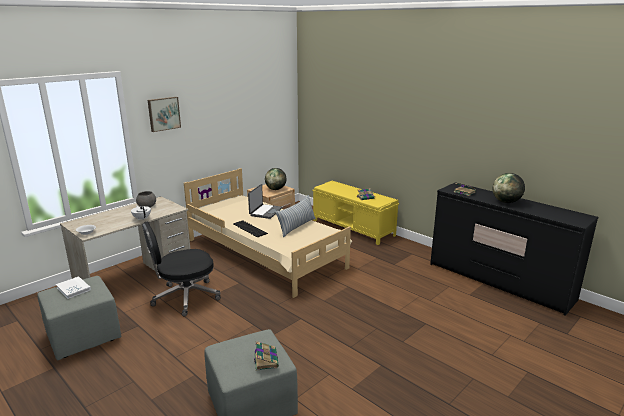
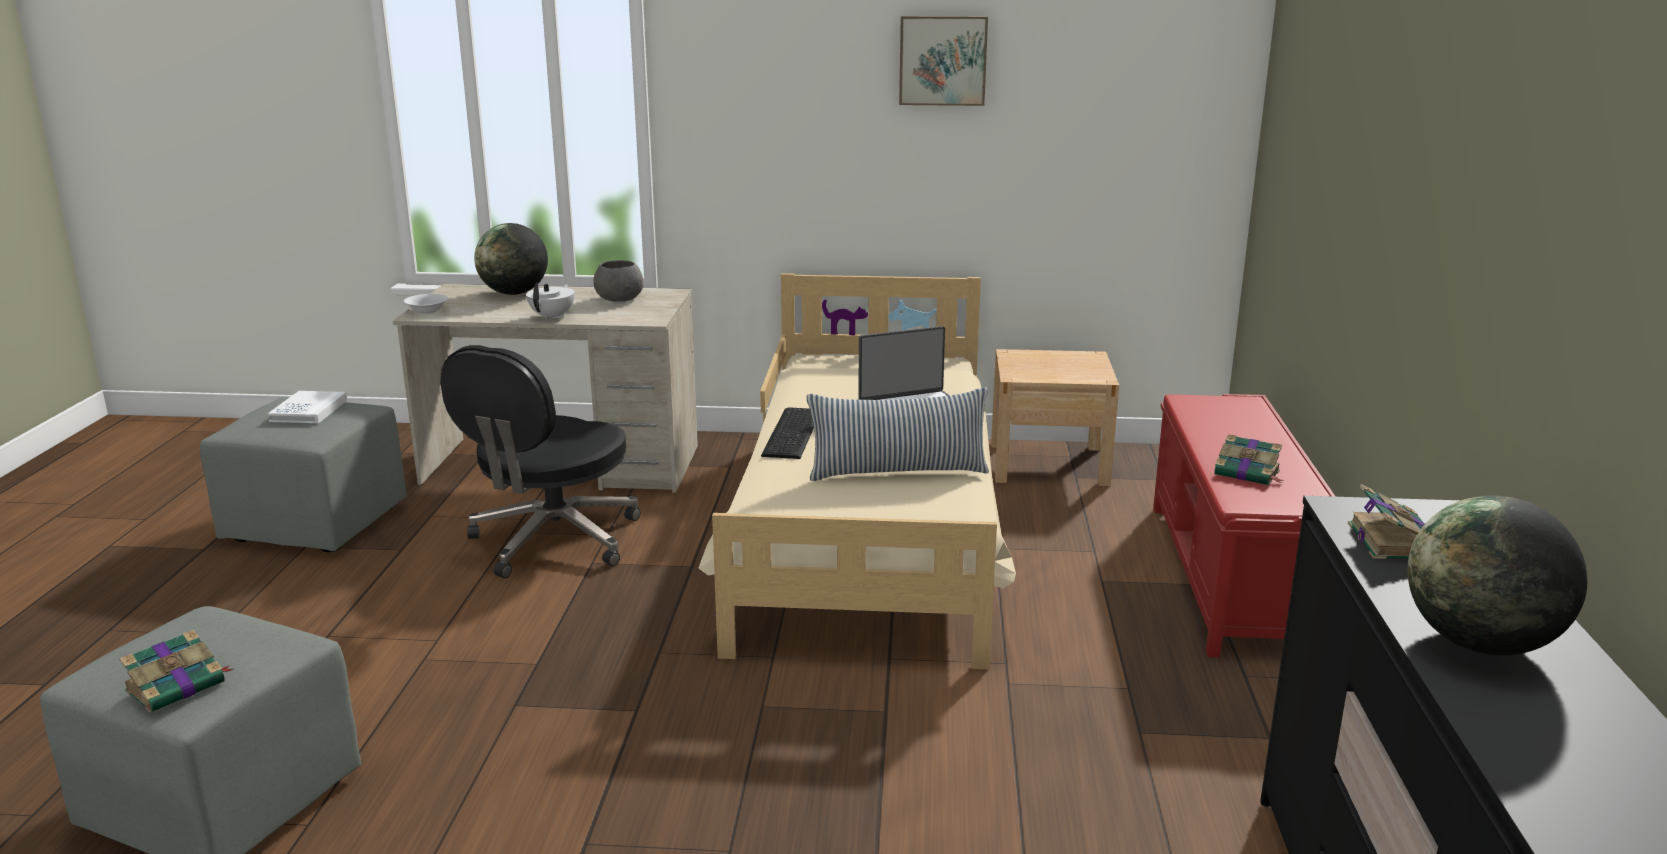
camera: 50 degrees right, 0 degrees up
black office chair [142,221,221,316] -> black office chair turned 90 degrees counterclockwise [440,345,640,578]
picture [148,97,181,132] -> picture moved to [899,16,988,106]
globe [265,168,287,190] -> globe moved to [474,223,548,295]
yellow bench [312,181,399,245] -> red bench [1153,394,1336,658]

